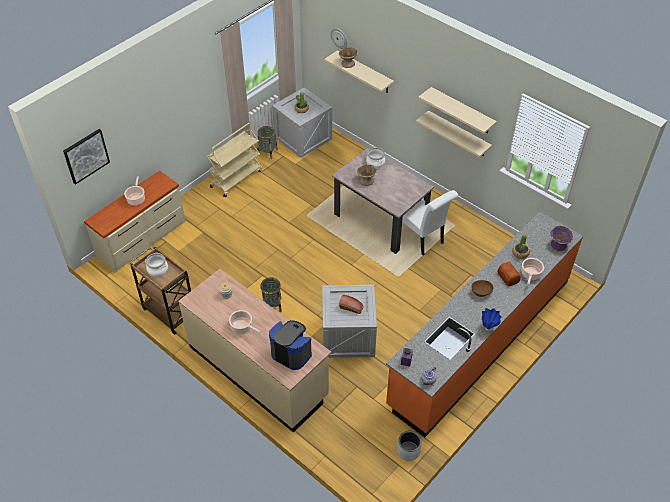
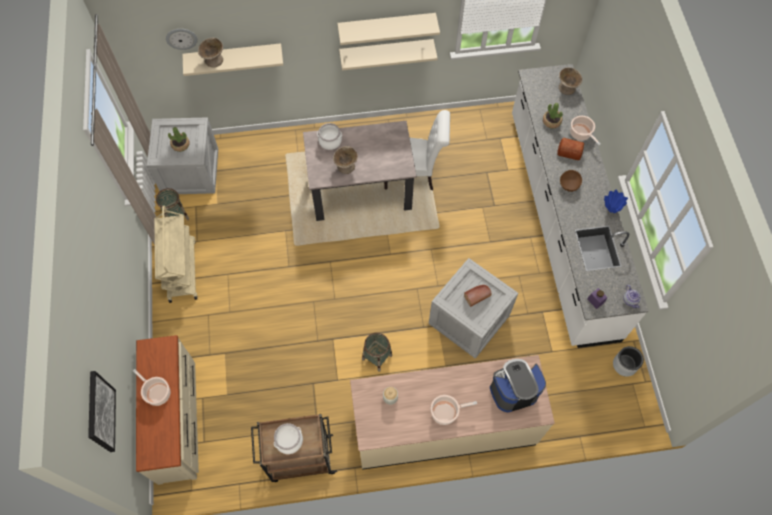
camera: 50 degrees left, 15 degrees up
orange counter [386,212,583,437] -> white counter [512,64,649,348]
purple bowl [551,226,573,251] -> beige bowl [559,68,582,95]

